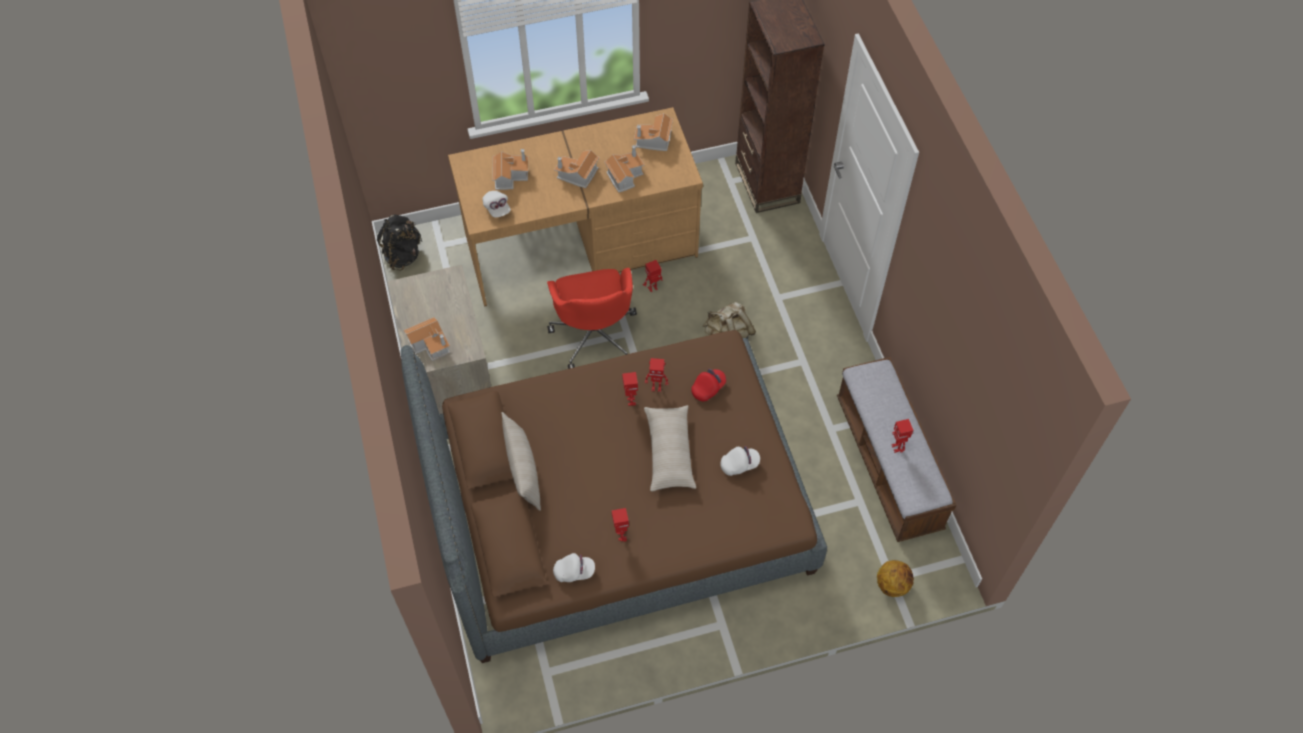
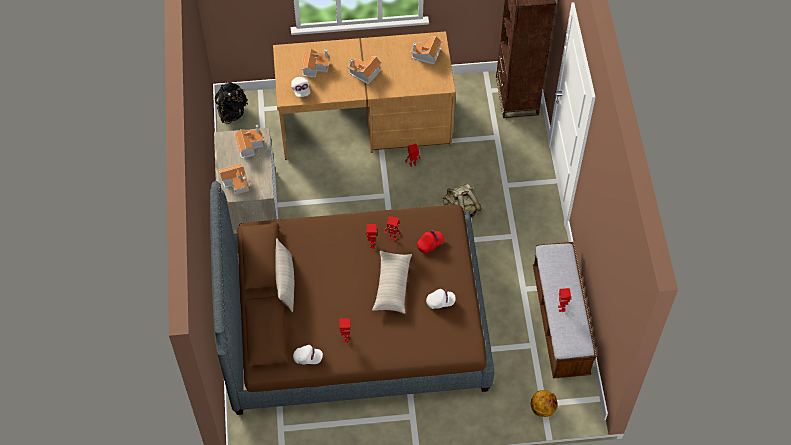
camera: 10 degrees right, 0 degrees up
red office chair [547,268,637,369] -> none
toy house [604,145,645,193] -> toy house moved to [234,125,264,158]

